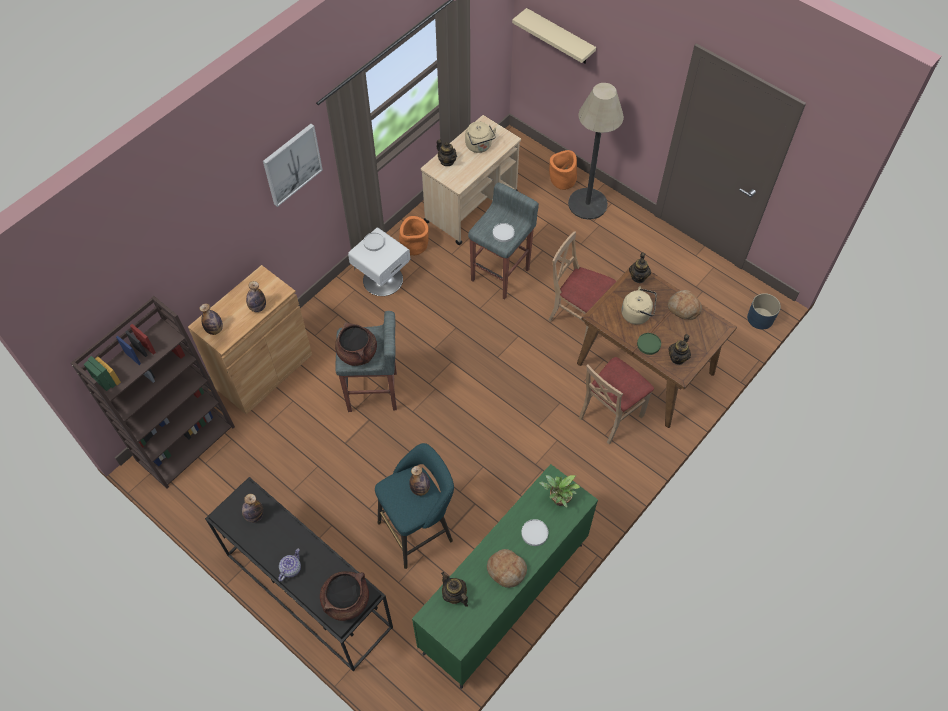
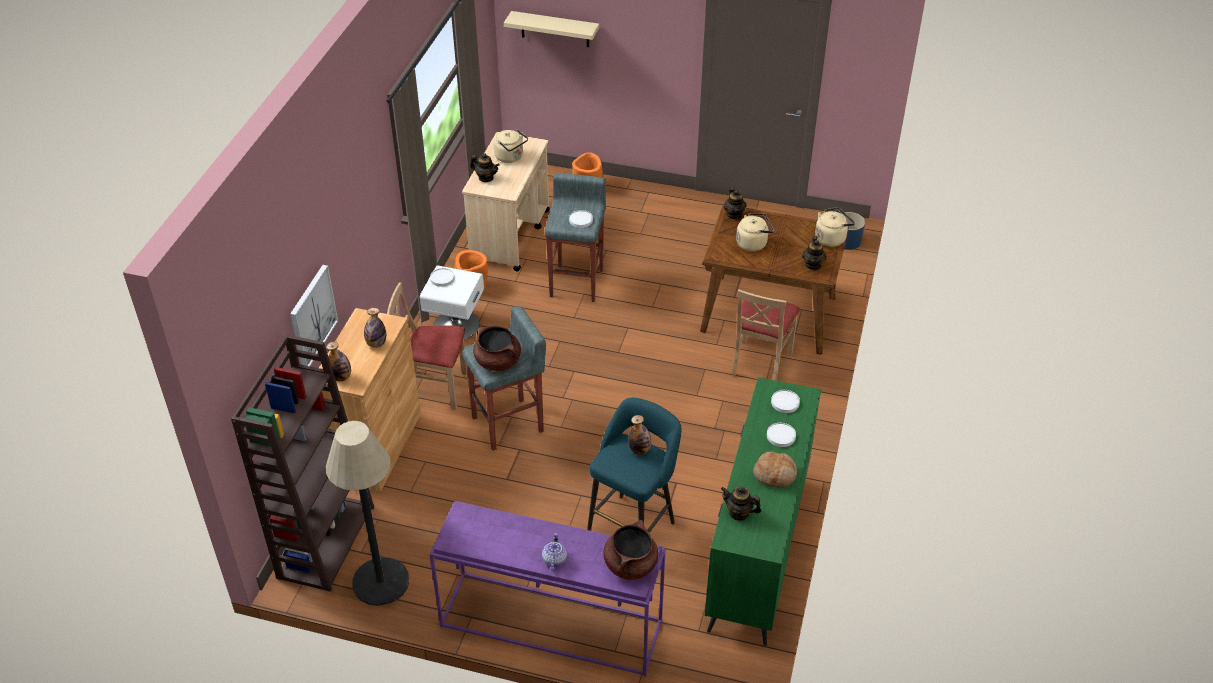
camera: 25 degrees left, 15 degrees down
black console table [205,477,393,671] -> purple console table [429,501,666,676]
bottle [242,494,263,523] -> none
picture [263,124,323,207] -> picture moved to [290,265,338,366]
potted plant [539,475,580,508] -> white plate [771,390,800,413]
beige chair [549,231,616,339] -> beige chair moved to [387,283,467,410]
floor lamp [568,83,624,220] -> floor lamp moved to [326,421,409,606]
green plate [637,333,661,355] -> none
bread [668,290,702,320] -> none
none -> beige kettle [815,207,855,247]

